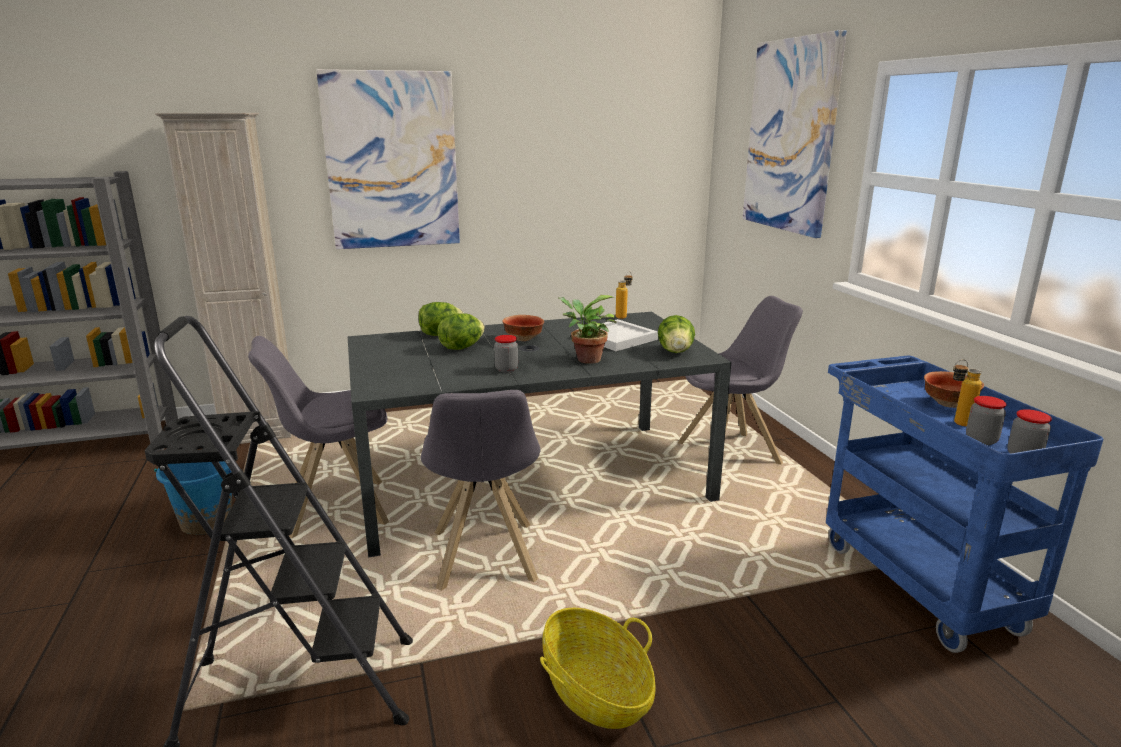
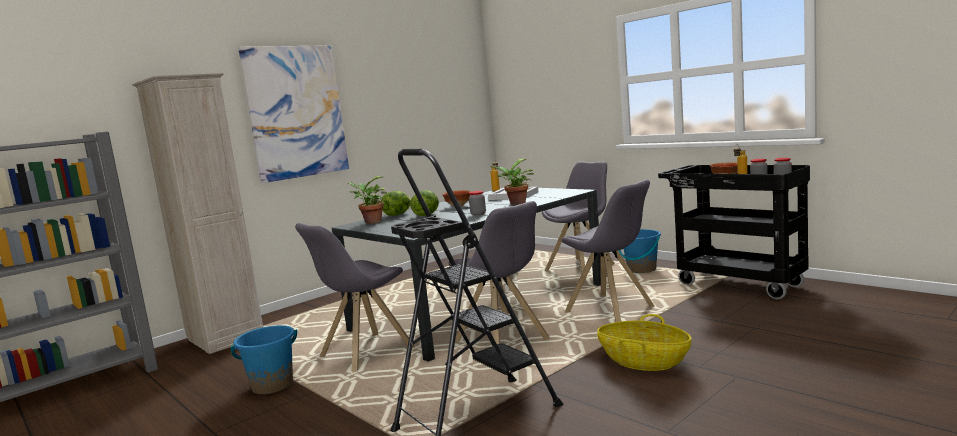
camera: 25 degrees left, 10 degrees down
lettuce [658,315,695,353] -> none
picture [743,30,847,238] -> none
blue cart [826,356,1103,653] -> black cart [658,165,810,299]
none -> potted plant [348,176,387,224]
none -> grey chair [561,179,655,322]
none -> blue bucket [618,229,661,273]

